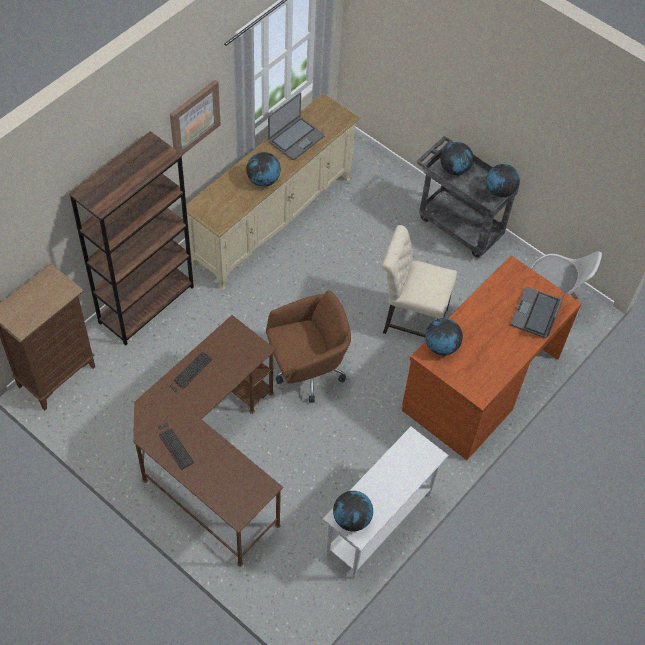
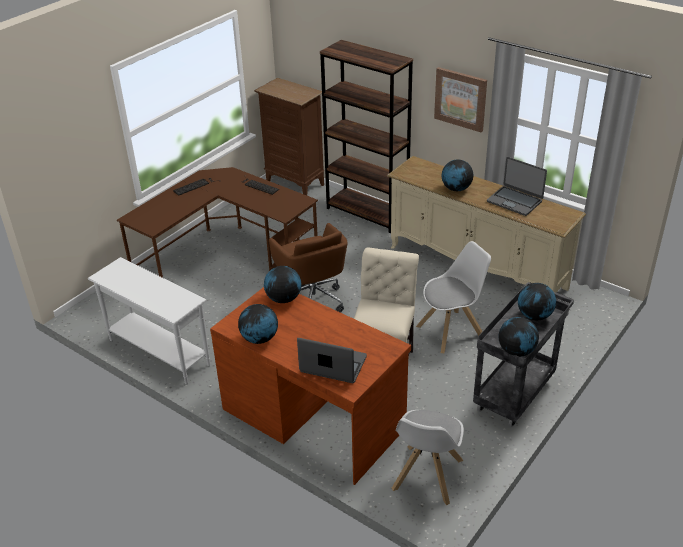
camera: 90 degrees right, 20 degrees down
globe [333,491,373,531] -> globe moved to [238,304,278,344]
none -> chair [416,241,491,353]

